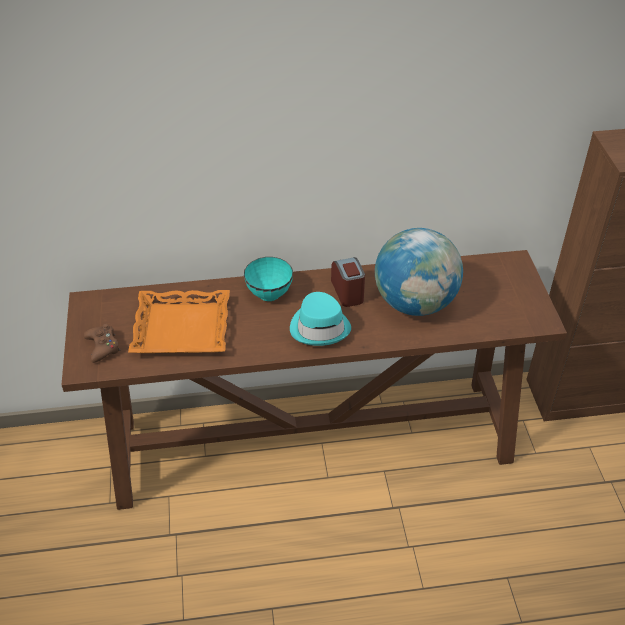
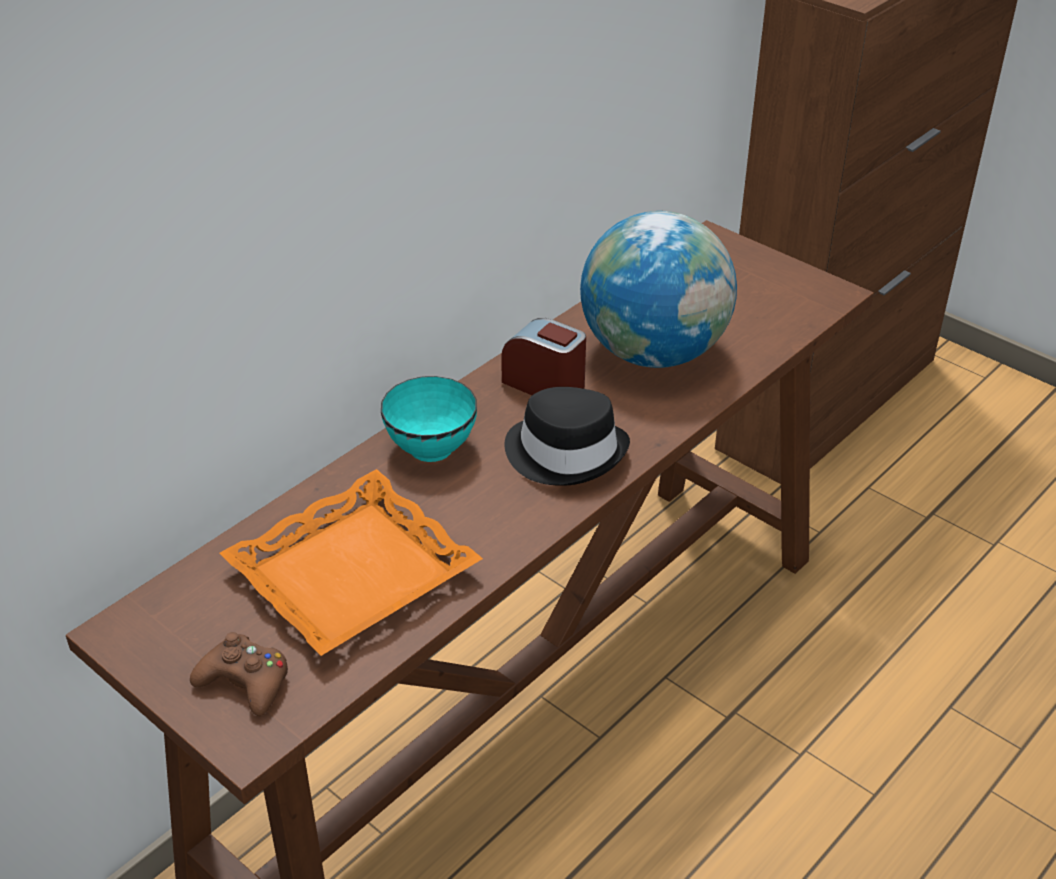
camera: 40 degrees left, 5 degrees down
turquoise hat [290,292,351,346] -> black hat [504,387,630,486]

